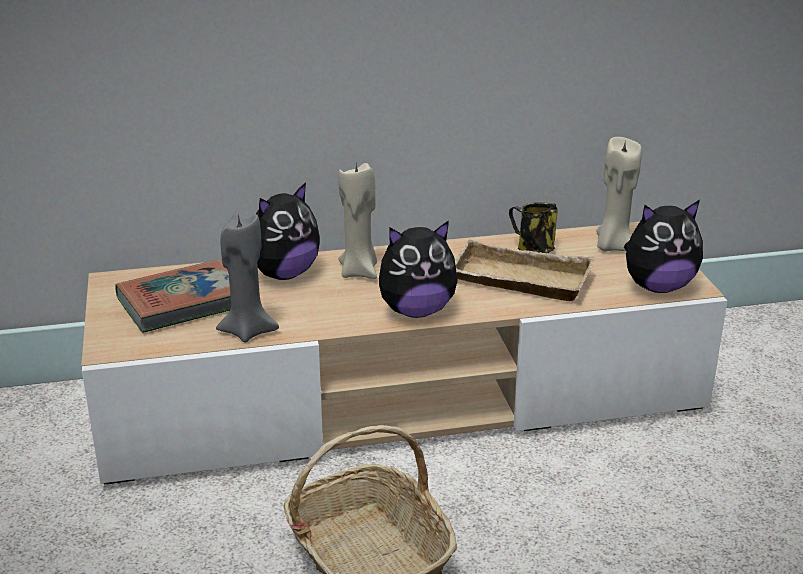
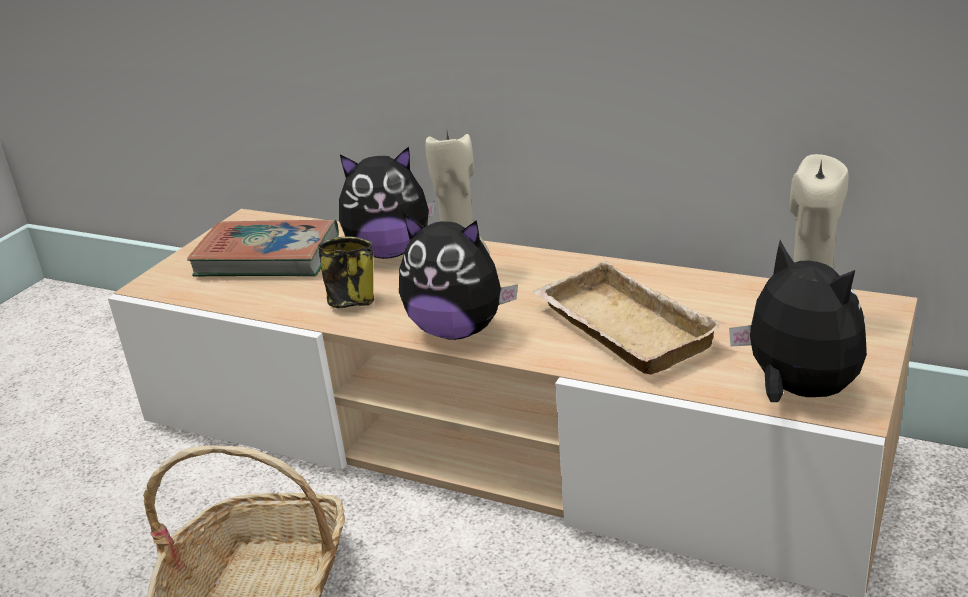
camera: 40 degrees right, 0 degrees up
grey candle [216,213,279,343] -> none
mug [509,202,557,253] -> mug moved to [318,236,374,308]
plush toy [624,200,703,293] -> plush toy turned 150 degrees counterclockwise [729,240,867,402]

